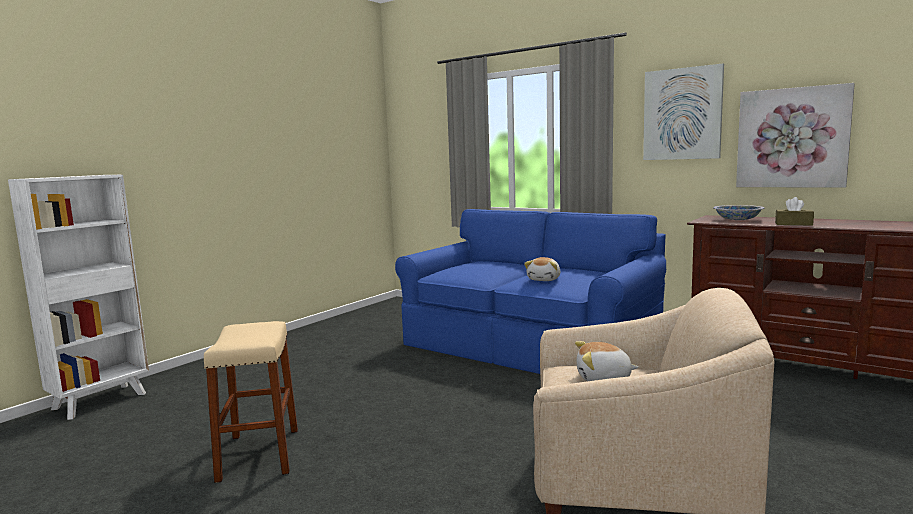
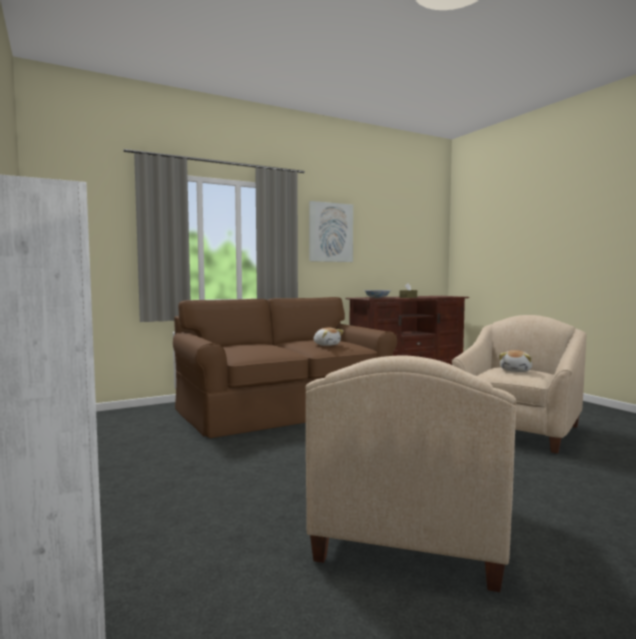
camera: 65 degrees left, 5 degrees down
beige stool [204,321,298,483] -> beige armchair [305,356,516,592]
blue sofa [395,209,666,374] -> brown sofa [173,297,397,438]
picture [736,83,855,188] -> none

